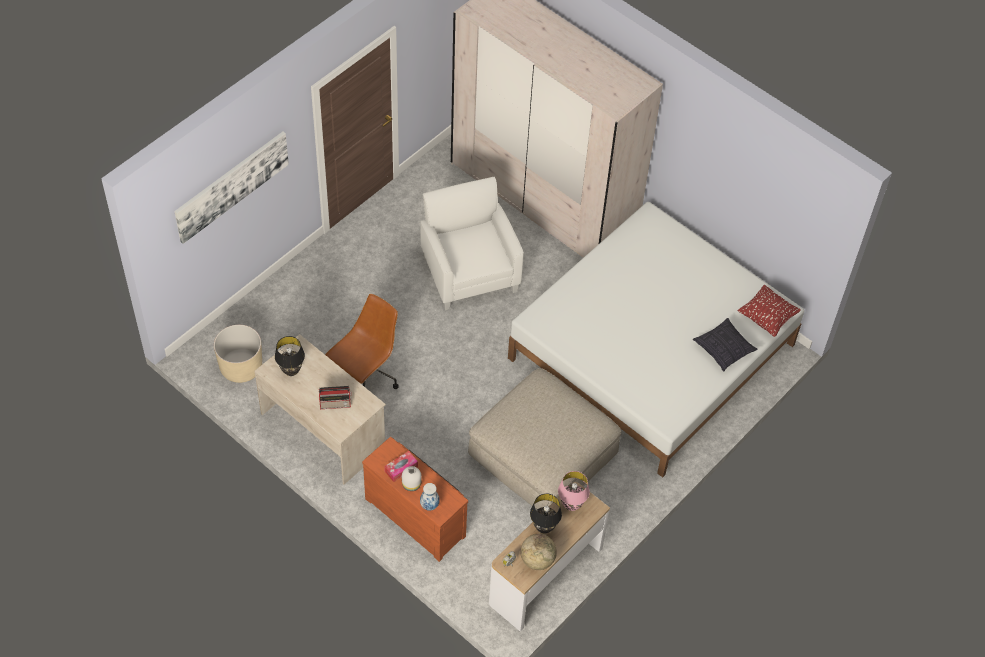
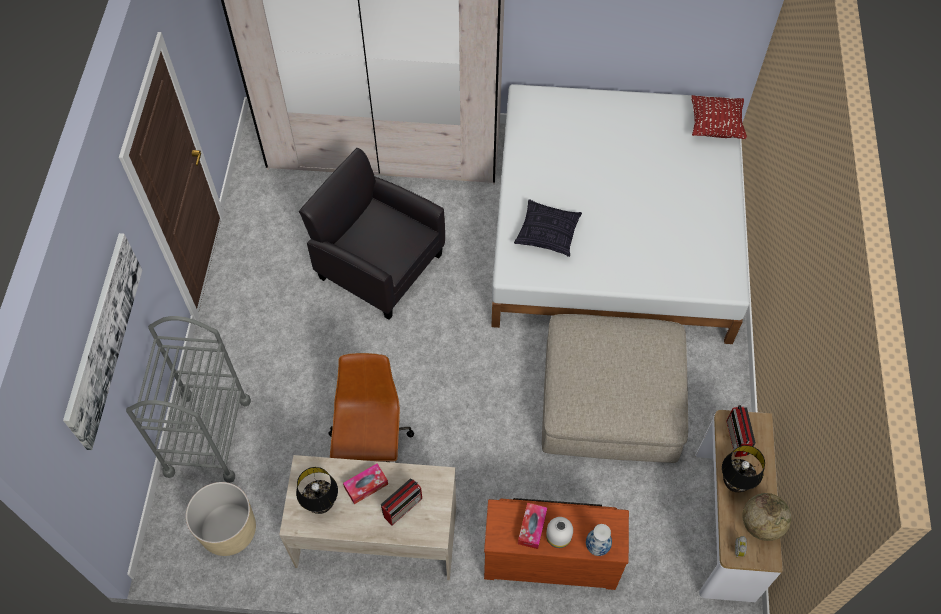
camera: 35 degrees left, 5 degrees up
white armchair [420,177,524,310] -> black armchair [299,148,445,320]
pink table lamp [558,471,590,511] -> radio [726,405,756,457]
pillow [693,318,758,371] -> pillow moved to [514,199,582,257]
none -> grey cart [126,316,251,483]
none -> tissue box [343,464,388,504]

